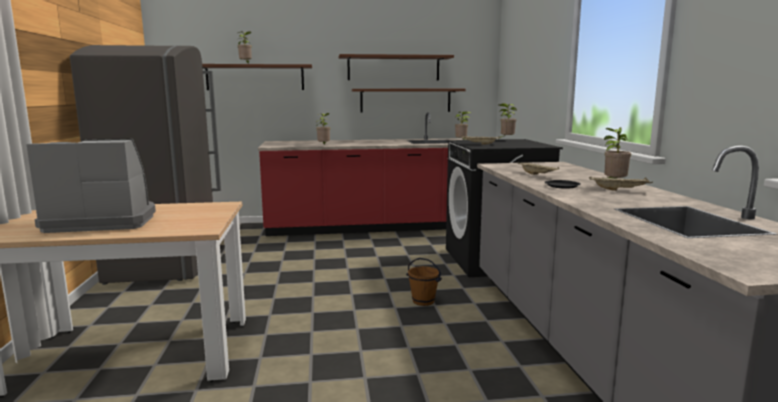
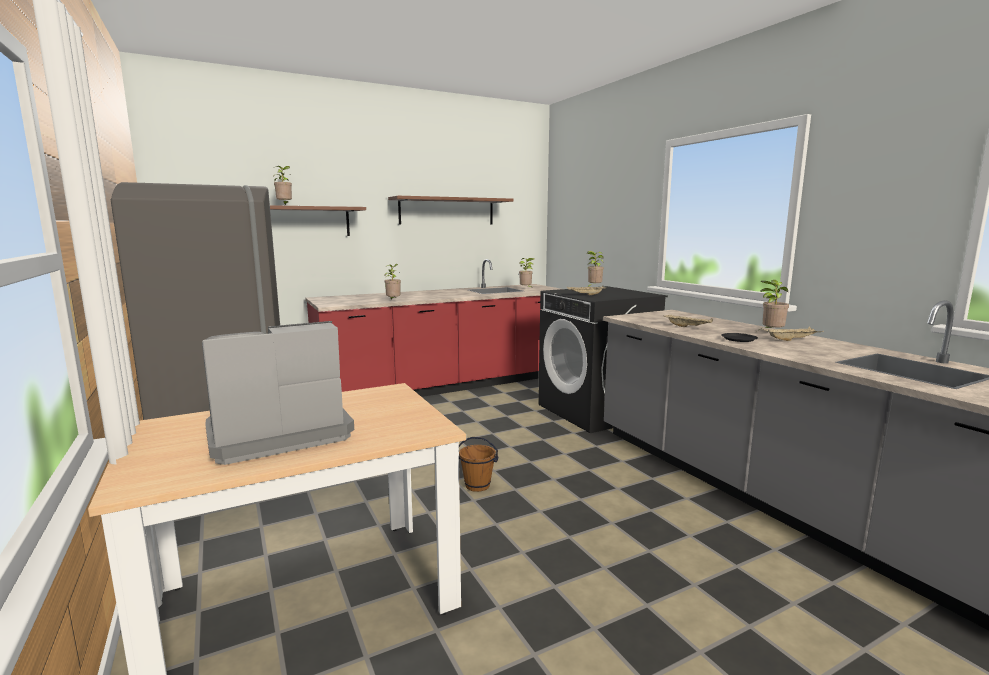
camera: 20 degrees left, 0 degrees up
brown shelf [352,89,466,112] -> none
brown bucket [406,258,442,306] -> brown bucket moved to [459,437,498,492]

